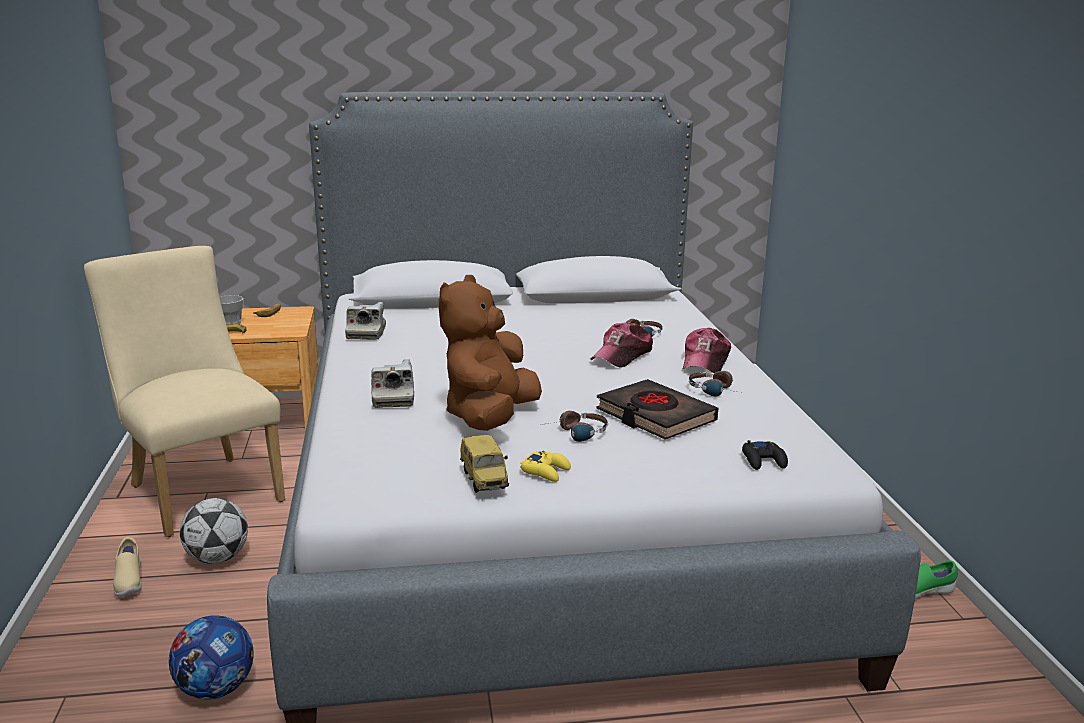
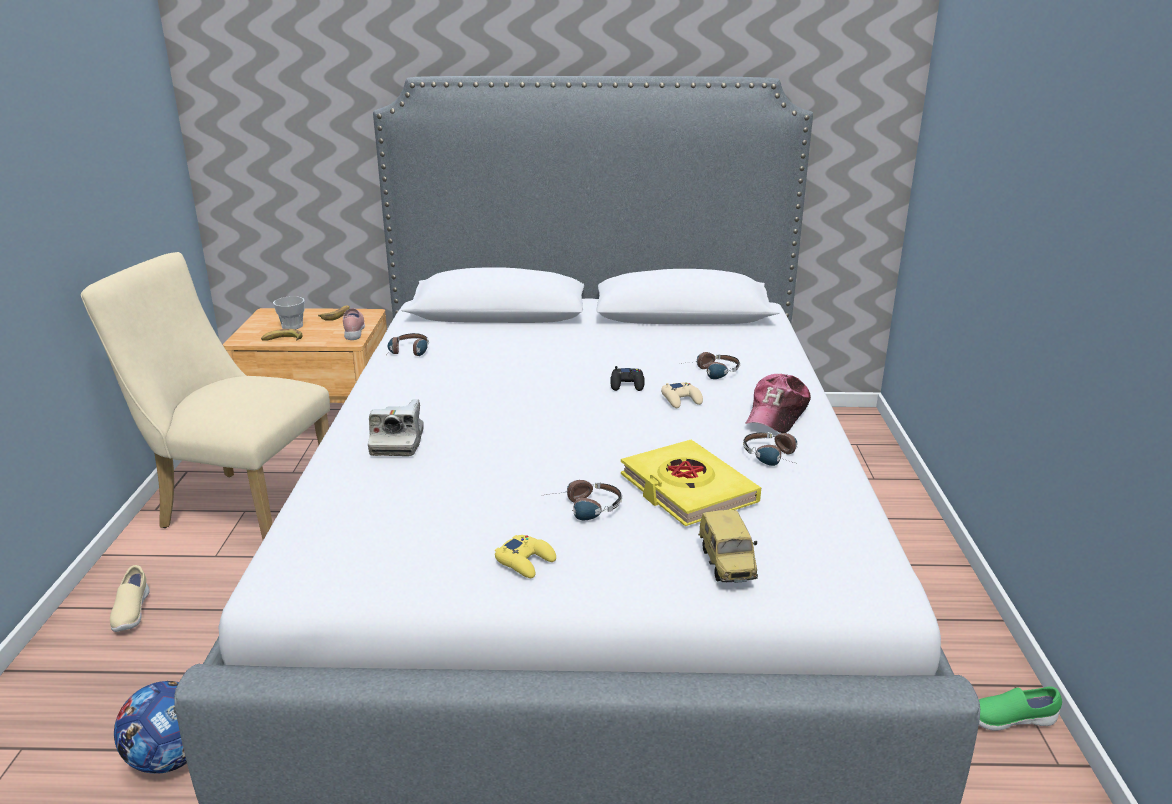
camera: 10 degrees right, 5 degrees up
beige chair [84,246,285,537] -> beige chair turned 45 degrees counterclockwise [81,252,330,540]
football [180,498,248,564] -> none
camera [345,302,386,340] -> headphones [388,333,429,356]
brown plush toy [438,275,542,431] -> none
toy car [460,435,509,493] -> toy car moved to [698,510,758,583]
cap [591,322,653,368] -> beige game controller [661,382,703,408]
black book [596,379,718,440] -> yellow book [621,440,761,526]
black game controller [742,440,788,470] -> black game controller moved to [610,366,645,391]
none -> pink shoe [343,308,365,340]

